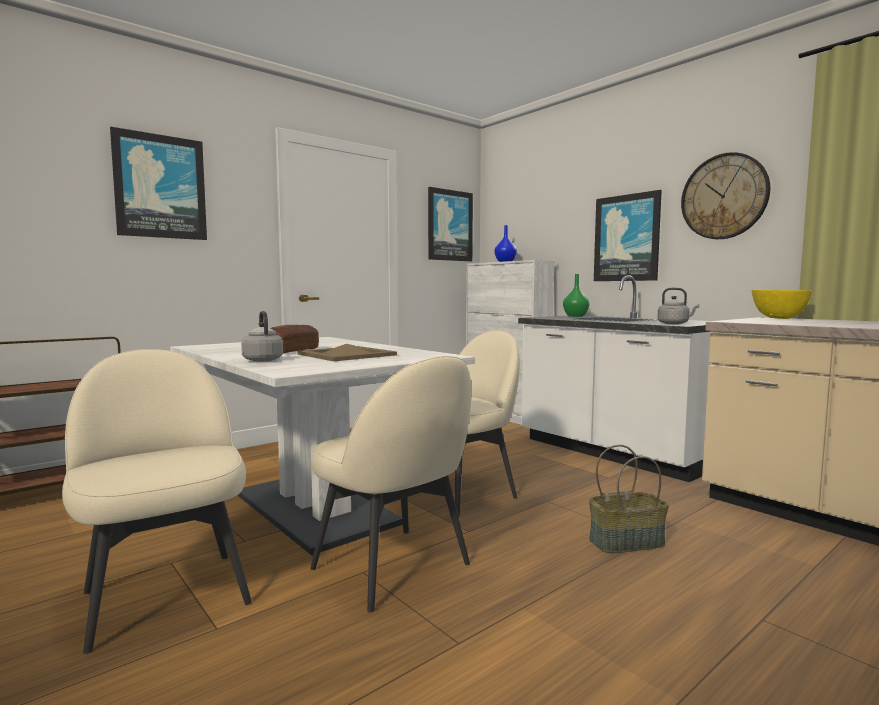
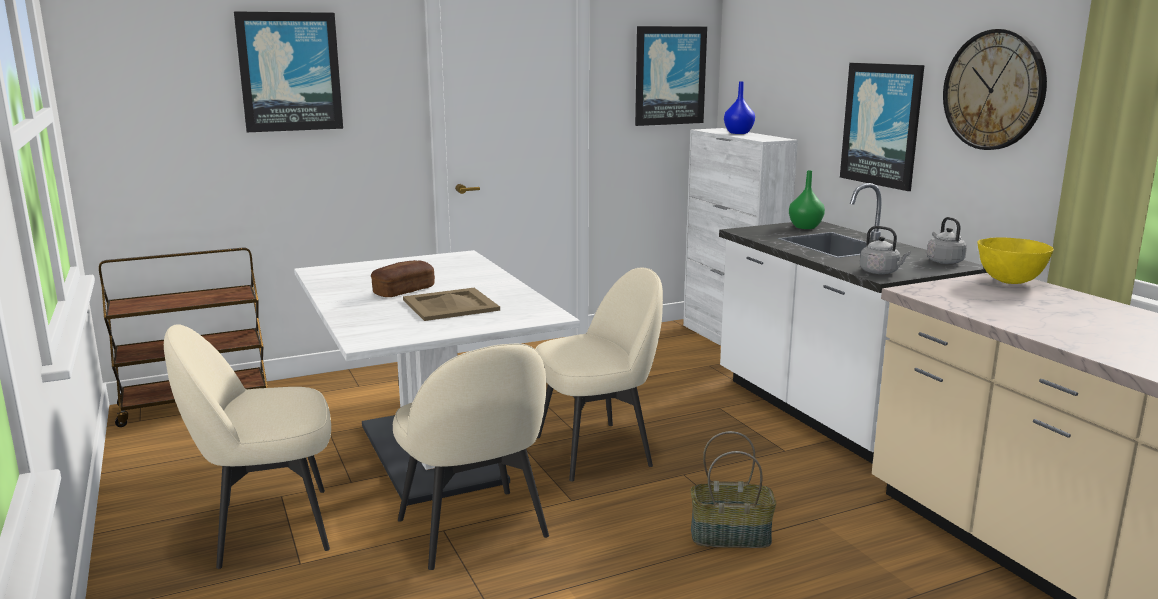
camera: 15 degrees right, 10 degrees up
beige chair [62,349,252,654] -> beige chair turned 90 degrees counterclockwise [164,324,331,569]
grey kettle [241,311,283,362] -> grey kettle moved to [927,217,967,264]

